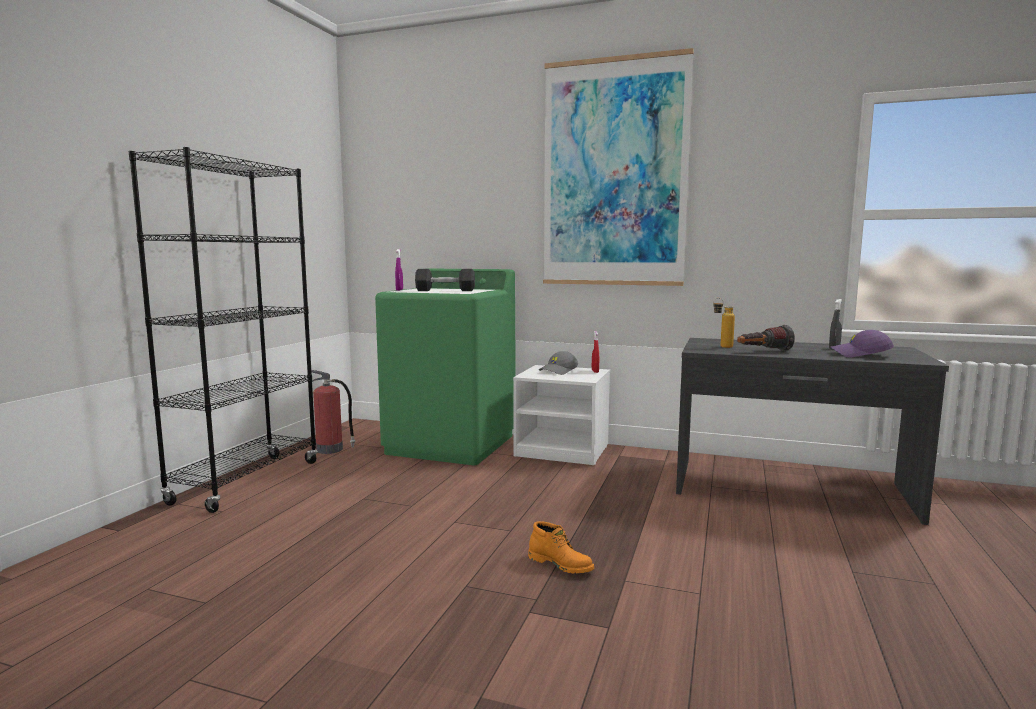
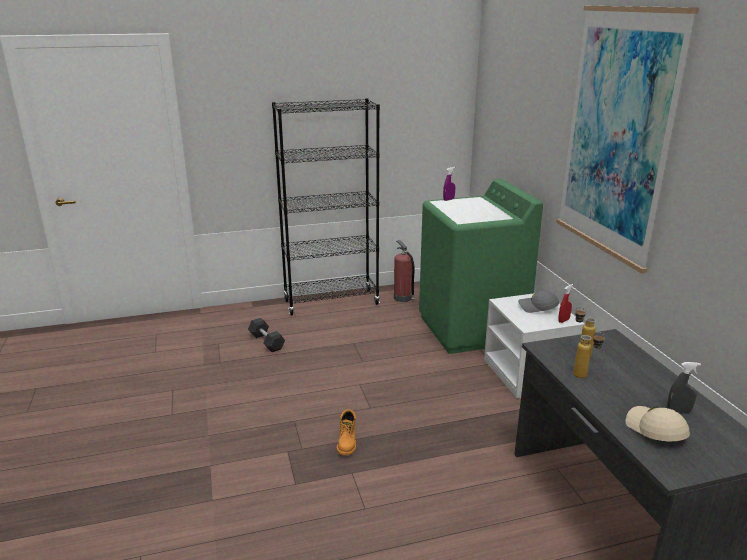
camera: 55 degrees right, 15 degrees up
grey dumbbell [415,269,475,291] -> grey dumbbell moved to [248,318,285,352]
flashlight [737,325,795,351] -> bottle [573,332,605,378]
purple cap [831,330,894,357] -> beige cap [625,406,690,441]

